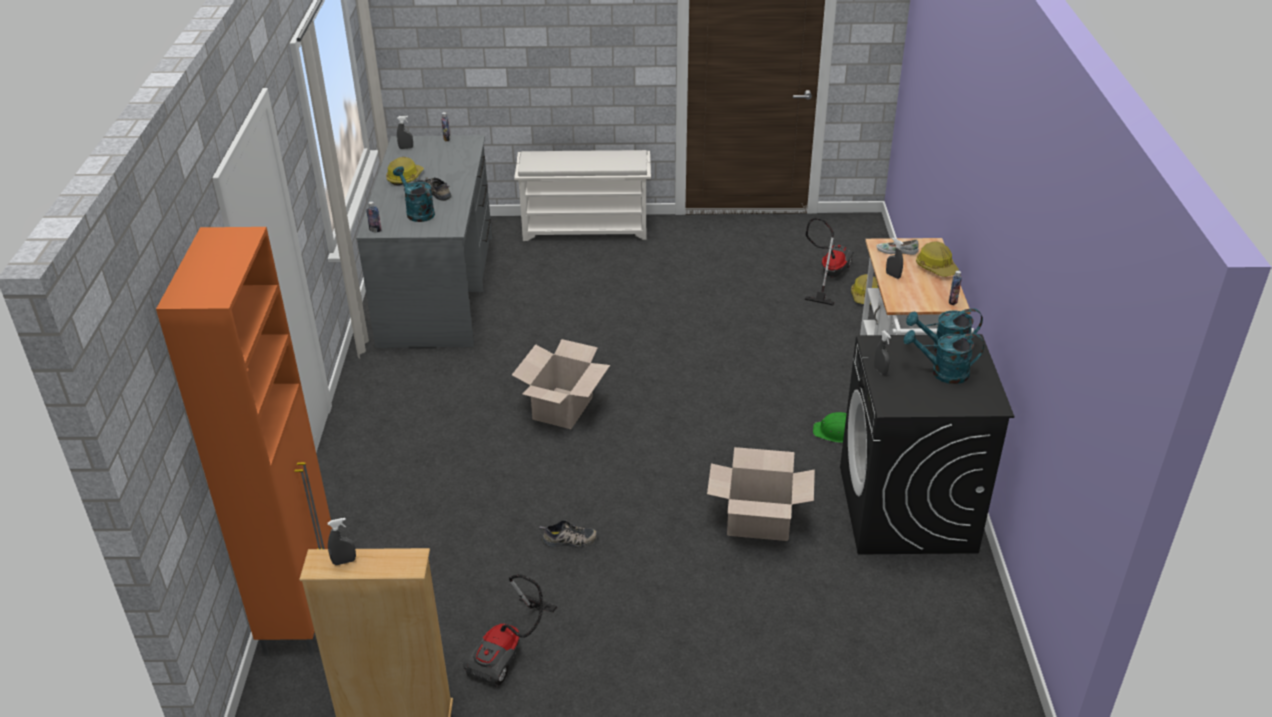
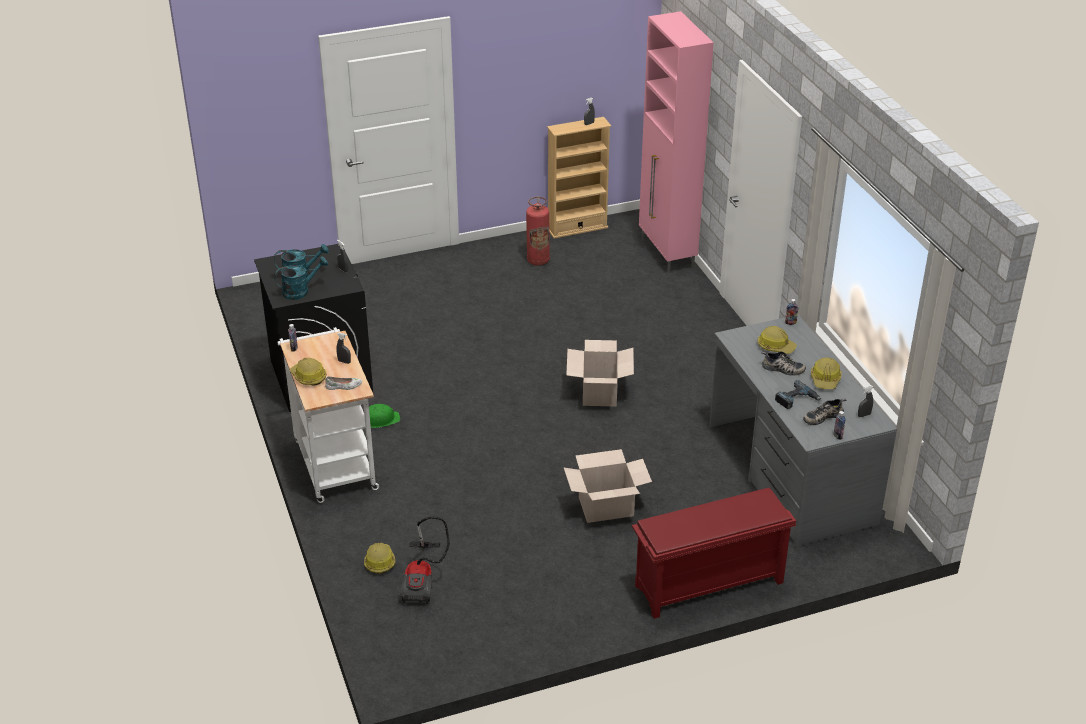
camera: 160 degrees right, 0 degrees up
orange cabinet [156,227,332,656] -> pink cabinet [639,11,714,274]
turquoise watering can [393,166,435,222] -> hard hat [757,326,797,354]
vacuum cleaner [463,574,557,687] -> fire extinguisher [526,196,550,266]
white shoe rack [514,150,651,241] -> red shoe rack [632,488,796,619]
shoe [539,520,597,548] -> shoe moved to [803,399,846,425]
cardboard box [707,447,815,541] -> cardboard box moved to [564,449,652,523]
none -> power drill [775,380,821,409]

